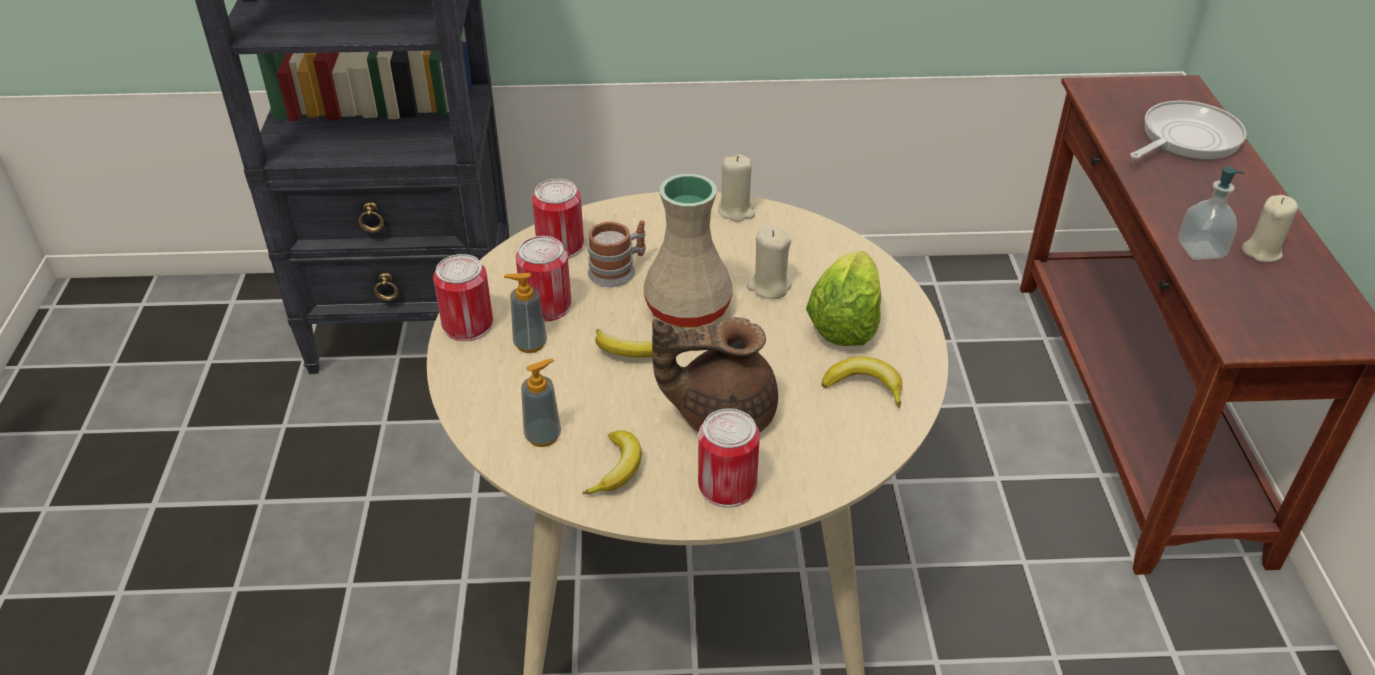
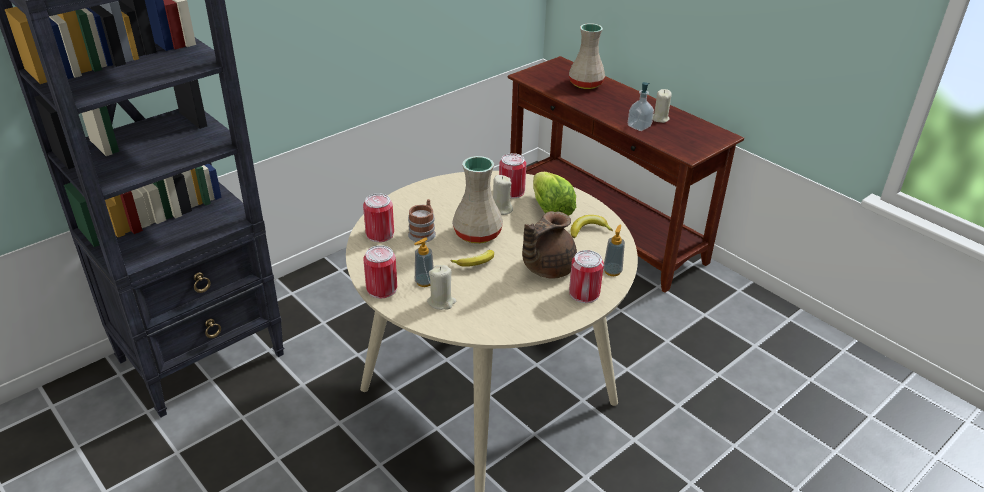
camera: 40 degrees left, 5 degrees down
can [516,236,571,321] -> can moved to [499,153,526,198]
soap dispenser [521,359,561,447] -> soap dispenser moved to [603,224,625,276]
banana [582,430,642,495] -> none
beige candle [718,154,755,222] -> beige candle moved to [427,265,456,310]
frying pan [1130,101,1247,160] -> beige vase [569,23,605,89]

